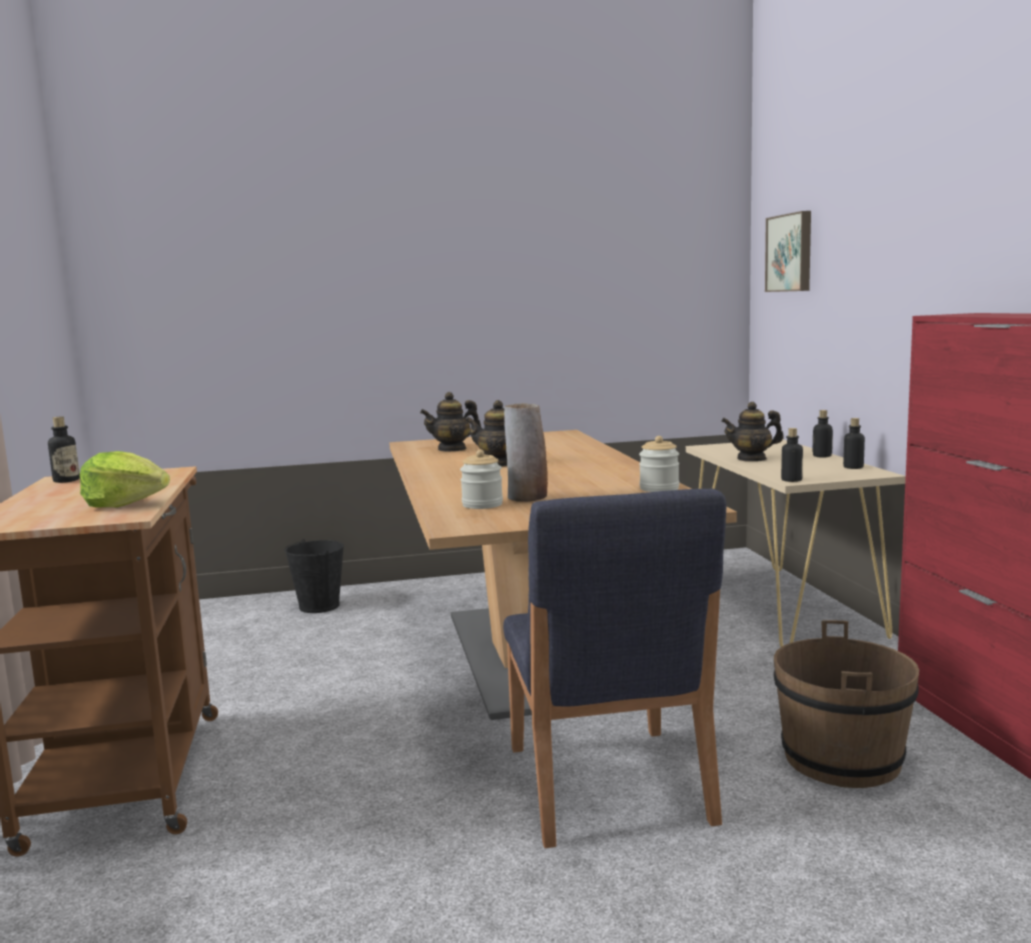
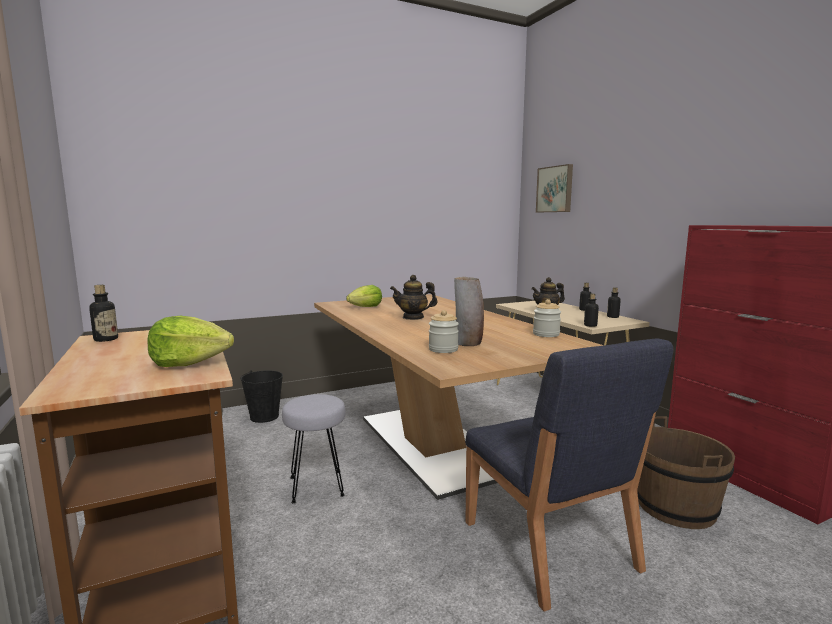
camera: 15 degrees left, 0 degrees up
teapot [420,392,481,452] -> lettuce [346,285,382,307]
none -> grey stool [282,394,345,504]

